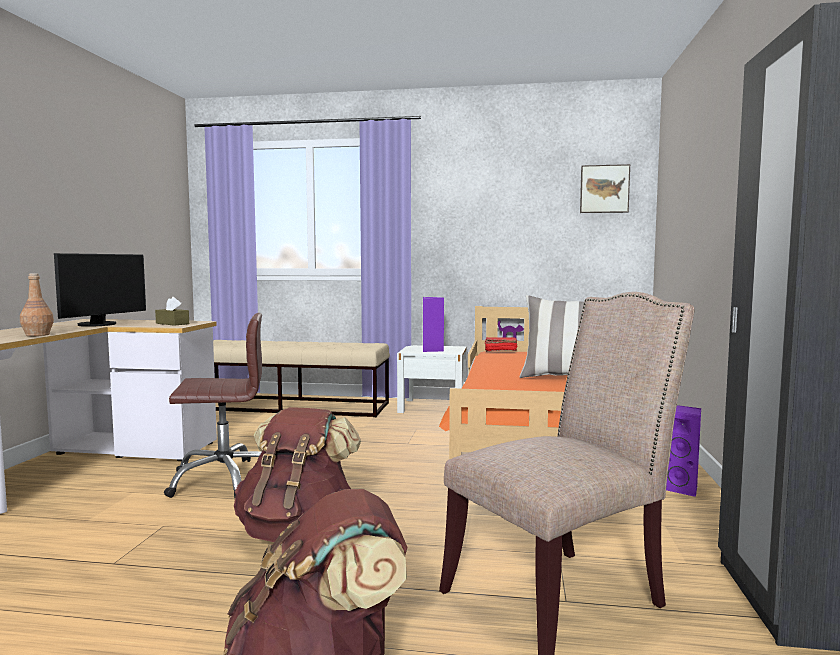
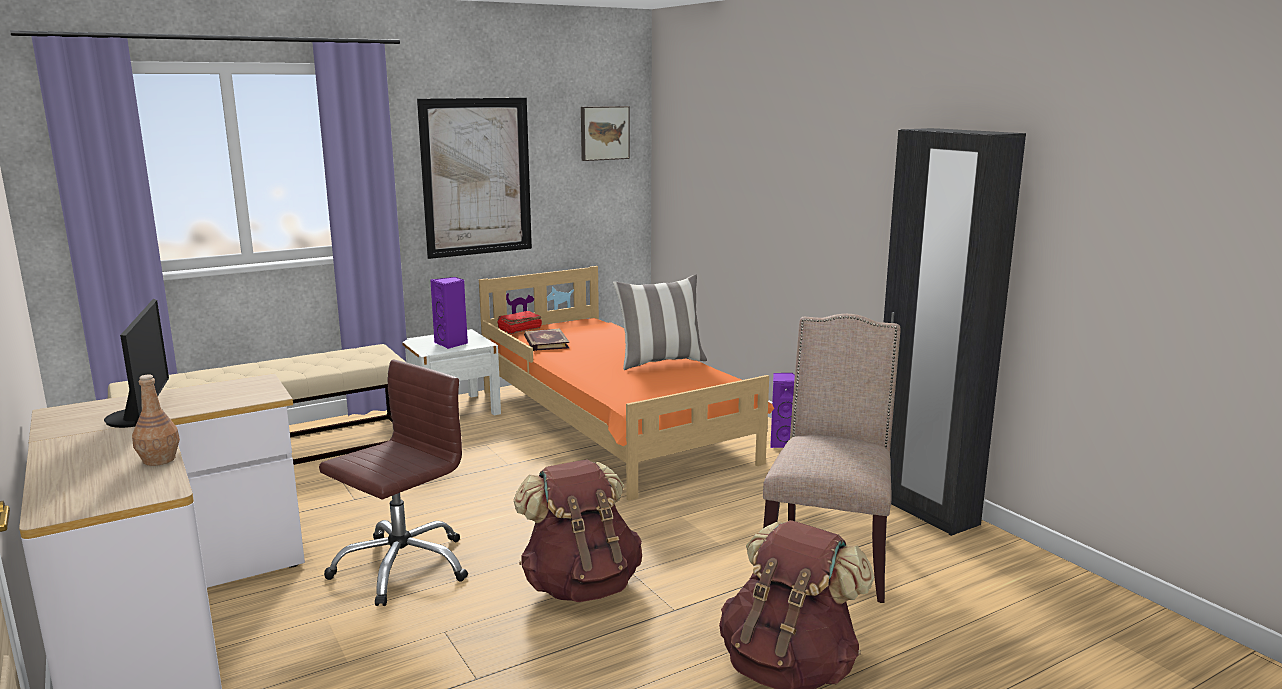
camera: 40 degrees left, 10 degrees up
brown tissue box [155,296,189,326] -> none
none -> picture [417,98,532,259]
none -> book [524,329,569,351]

